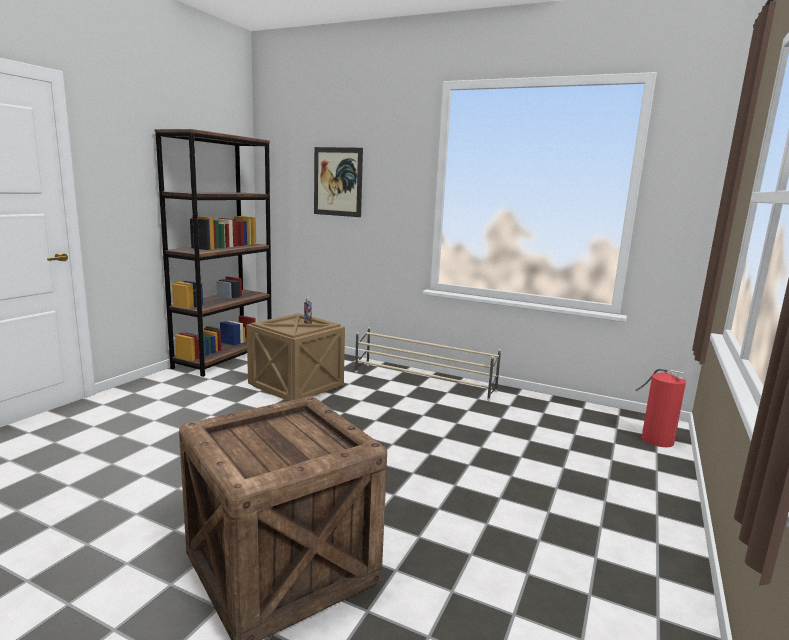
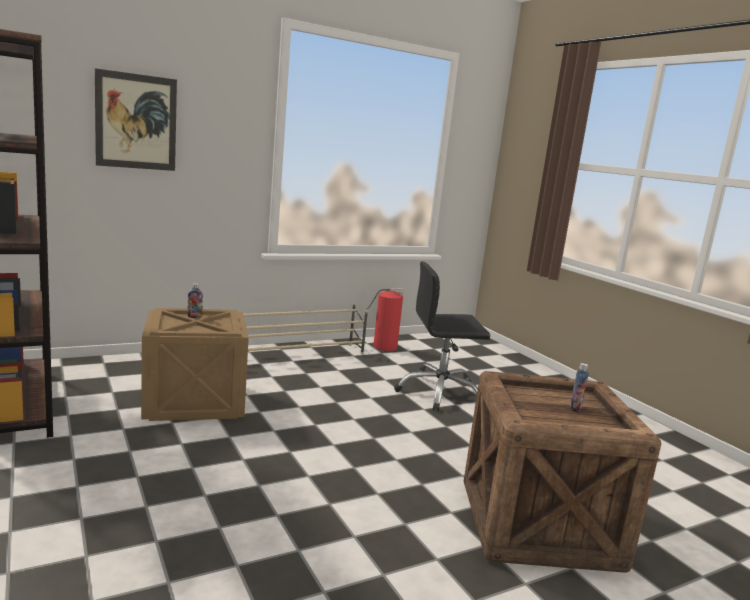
camera: 55 degrees left, 0 degrees up
fire extinguisher [636,369,686,447] -> fire extinguisher moved to [366,288,404,351]
none -> black office chair [394,261,490,411]
none -> bottle [570,363,589,412]

